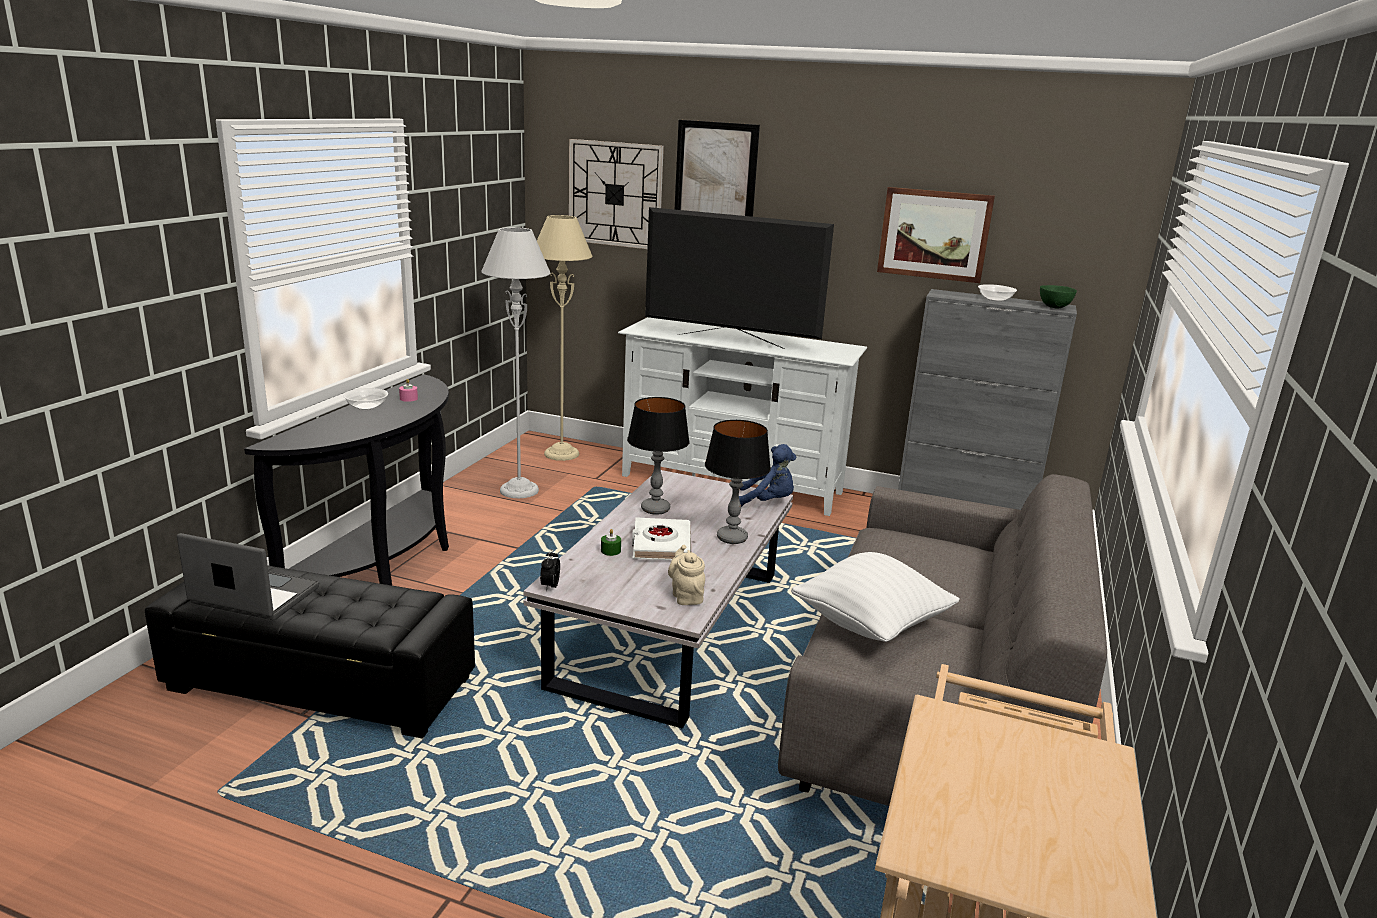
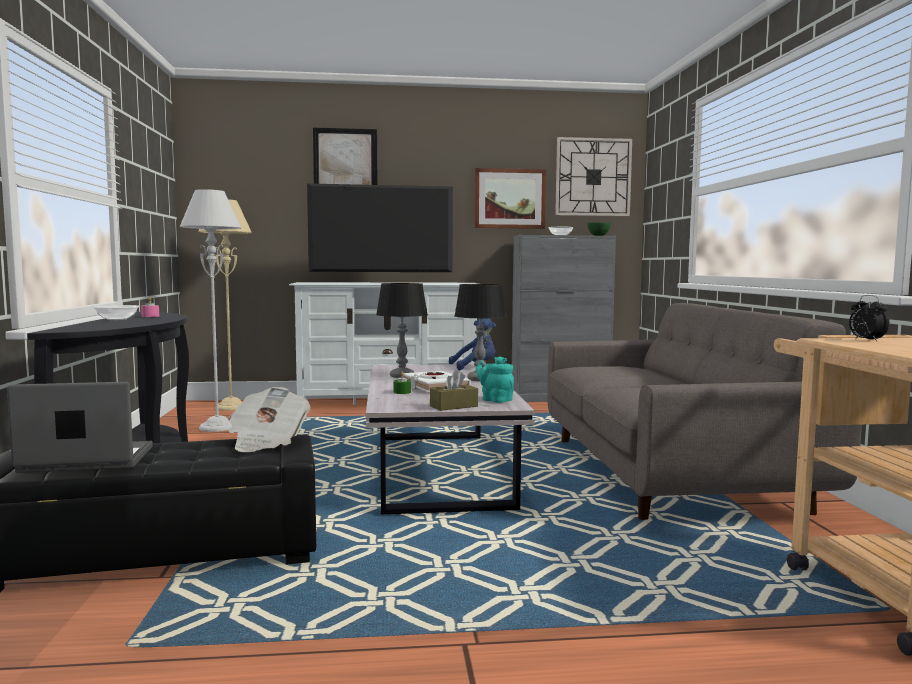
camera: 25 degrees left, 15 degrees down
alarm clock [540,549,560,591] -> alarm clock moved to [849,295,890,342]
wall clock [569,139,664,249] -> wall clock moved to [555,137,632,216]
beige teapot [668,545,705,605] -> turquoise teapot [475,356,514,403]
white pillow [791,552,960,642] -> none
none -> newspaper [229,387,311,452]
none -> brown tissue box [430,370,478,411]

